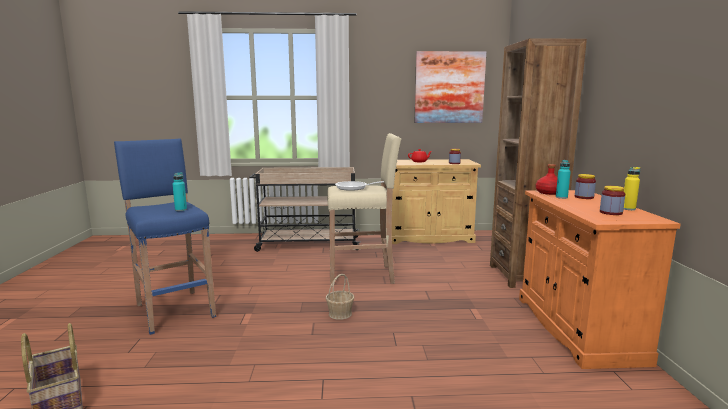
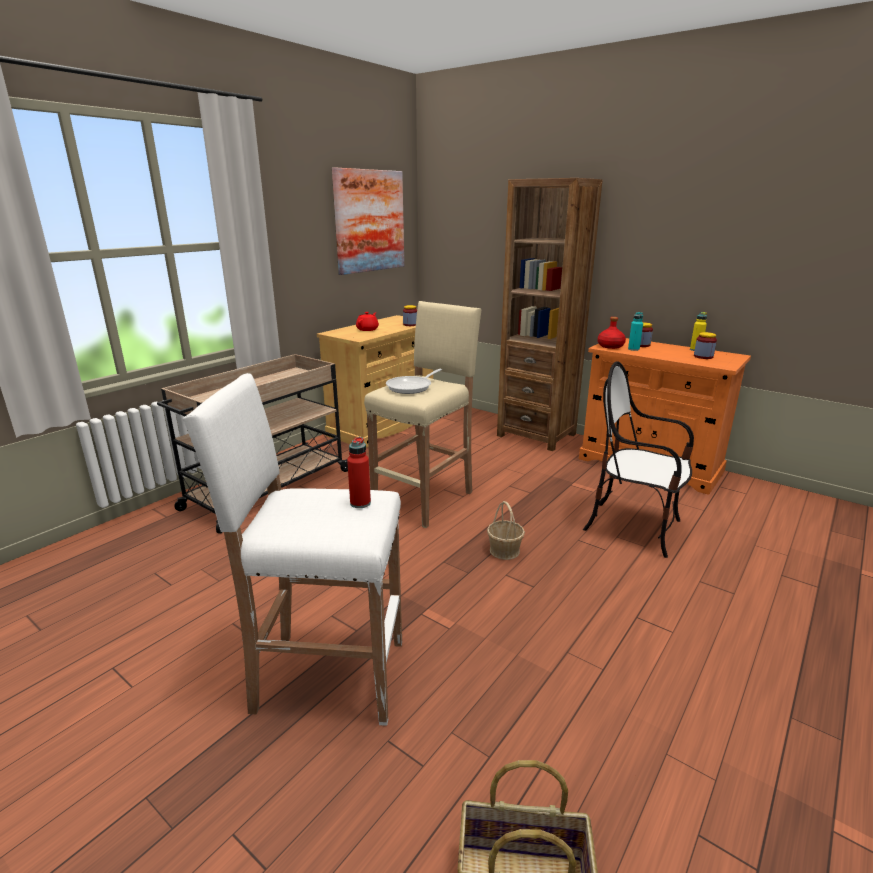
camera: 50 degrees left, 10 degrees up
blue stool [114,138,216,335] -> white stool [183,373,402,726]
turquoise bottle [173,172,187,211] -> red bottle [347,437,371,508]
none -> chair [583,361,694,558]

